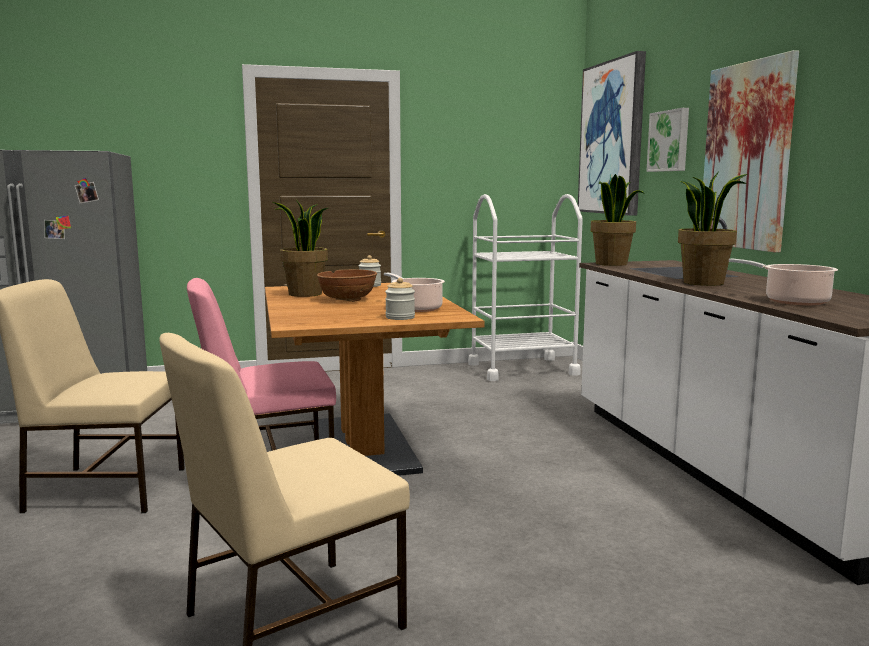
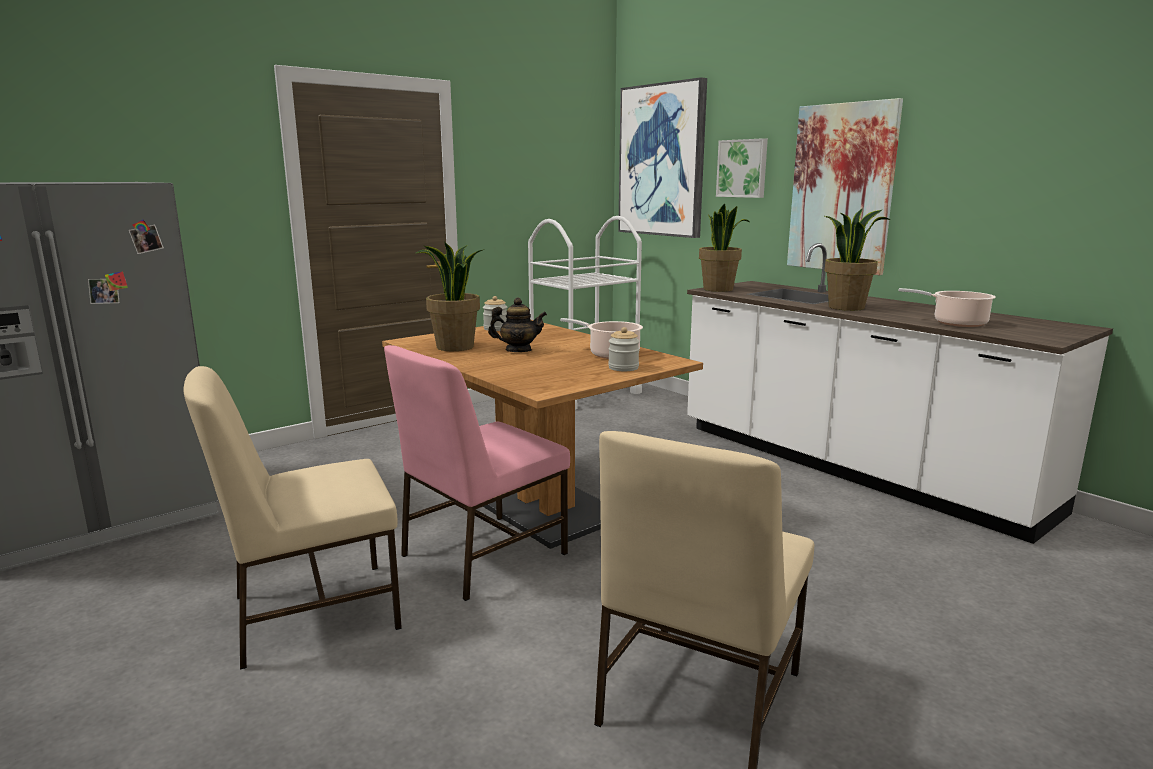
camera: 25 degrees left, 5 degrees up
brown bowl [317,269,377,302] -> teapot [488,298,547,352]

